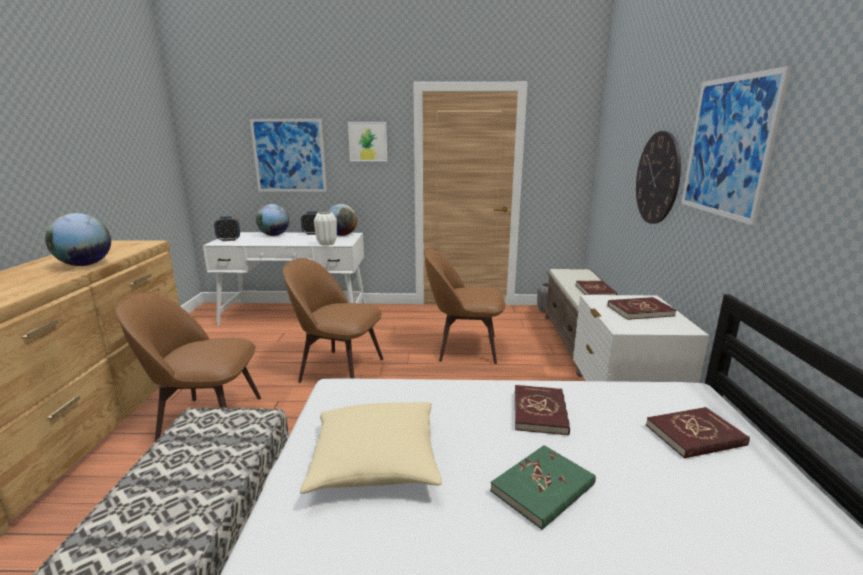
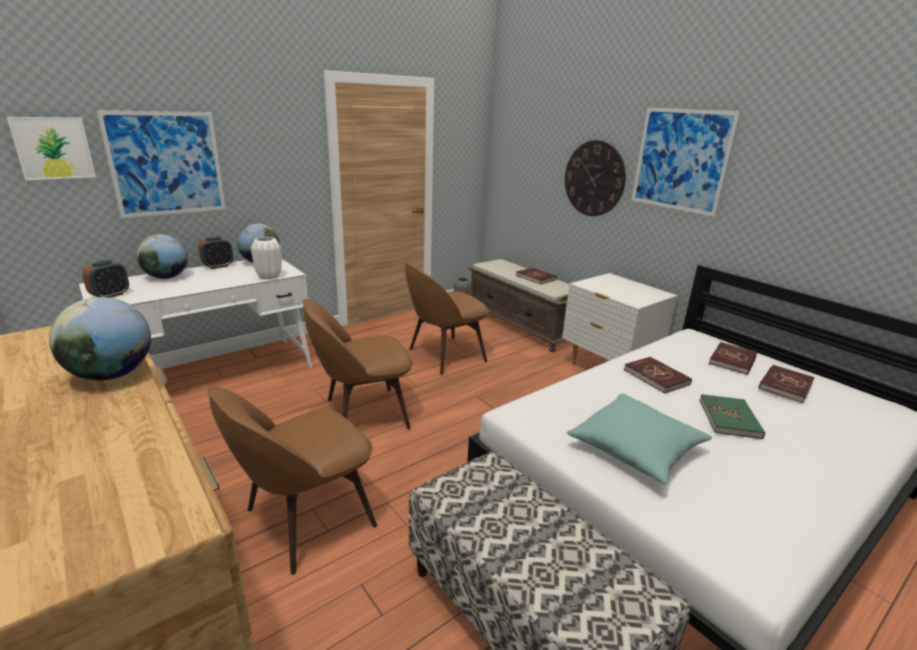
camera: 40 degrees left, 5 degrees up
beige pillow [300,402,442,494] -> turquoise pillow [567,394,712,484]
picture [348,122,387,161] -> picture moved to [7,117,96,181]
red book [608,297,677,320] -> red book moved to [759,365,815,403]

